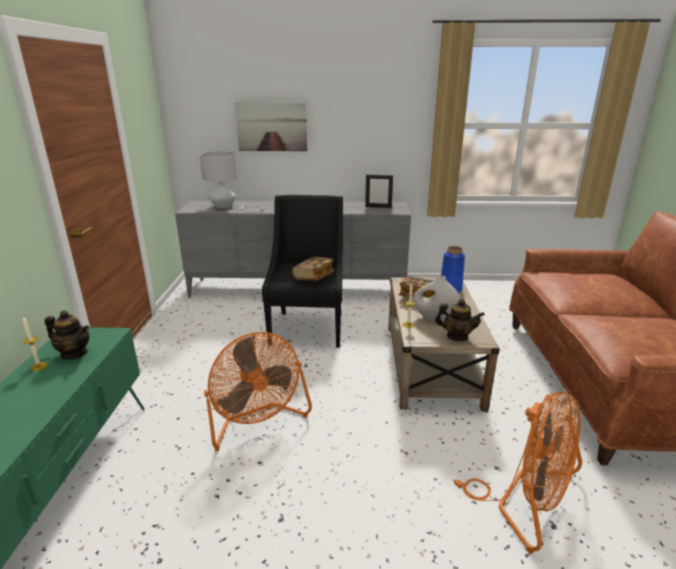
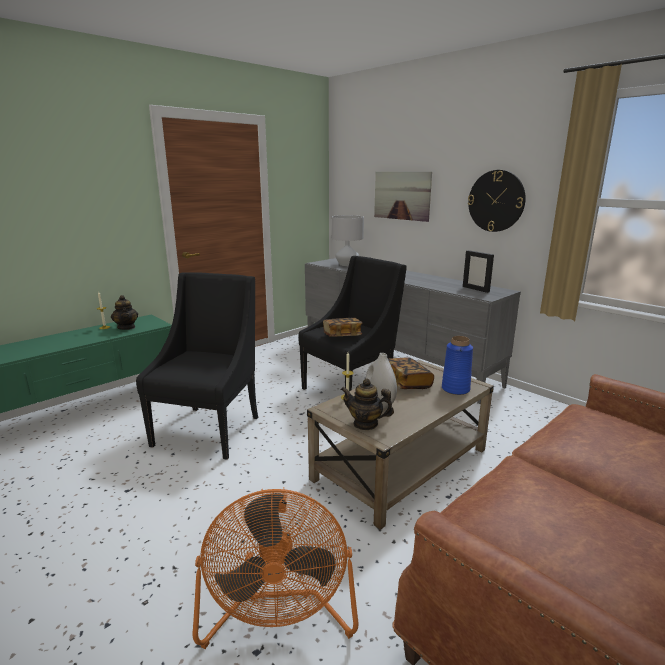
camera: 45 degrees right, 5 degrees down
orange fan [204,332,312,451] -> black armchair [136,272,258,460]
teapot [435,299,485,341] -> teapot turned 135 degrees clockwise [341,379,394,430]
none -> wall clock [468,170,526,232]

